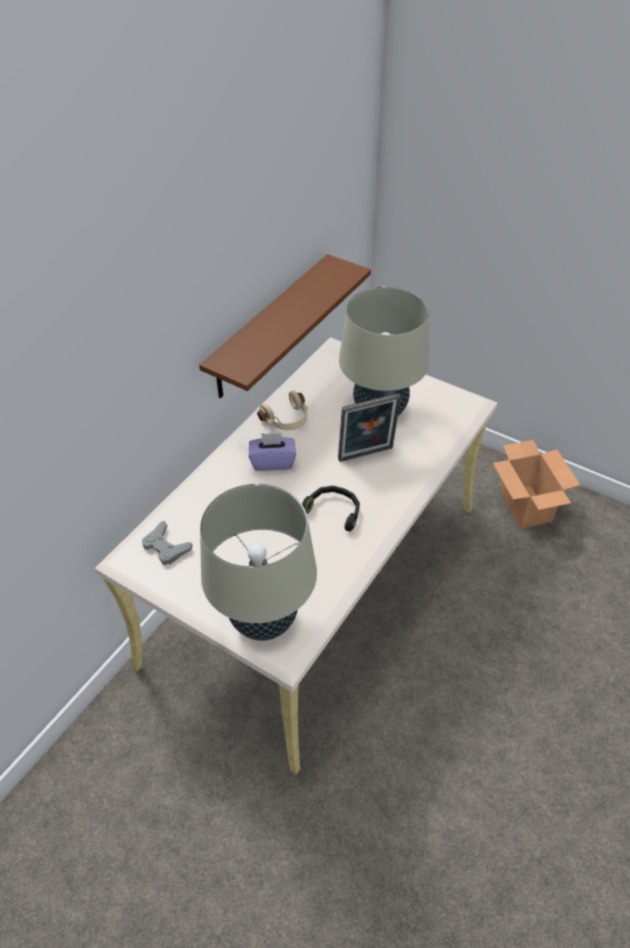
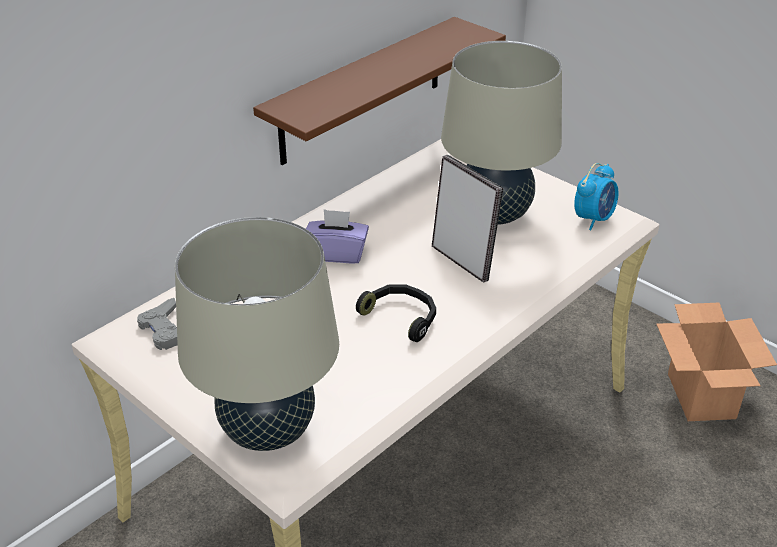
camera: 10 degrees right, 10 degrees down
beige headphones [257,391,308,430] -> none
picture frame [338,393,401,462] -> picture frame turned 120 degrees counterclockwise [432,155,504,283]
none -> alarm clock [574,163,618,230]

